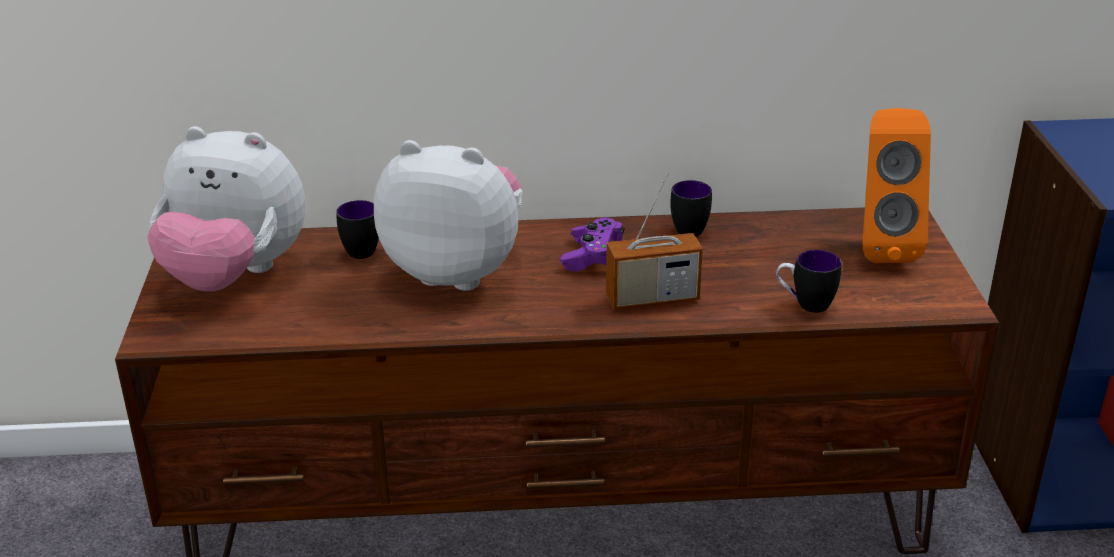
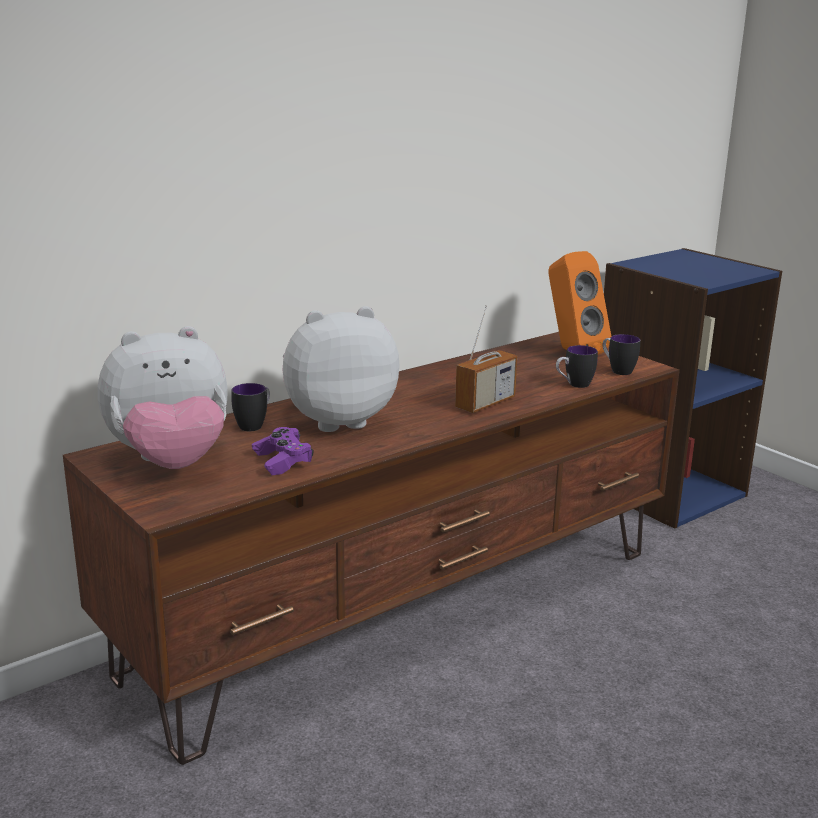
camera: 35 degrees left, 10 degrees down
purple game controller [561,218,625,272] -> purple game controller moved to [252,427,314,475]
mug [670,180,712,237] -> mug moved to [603,334,640,375]

